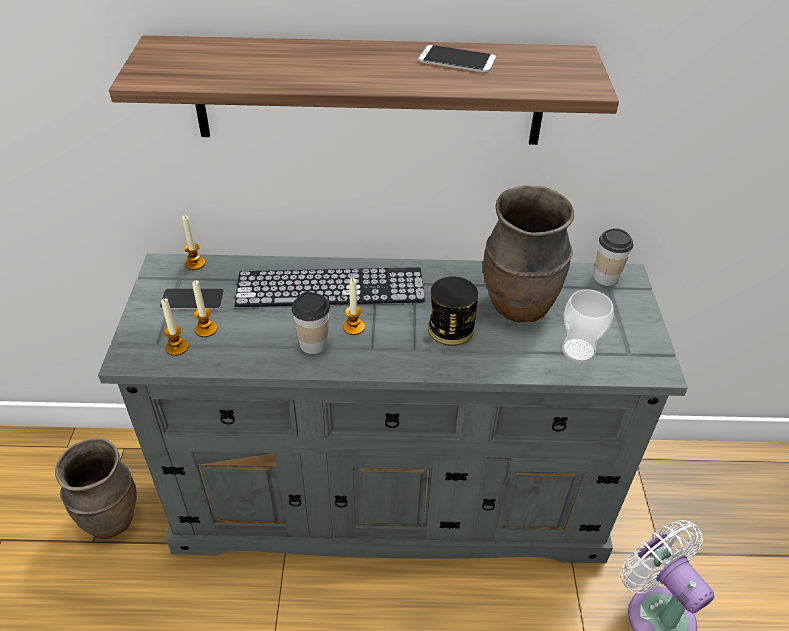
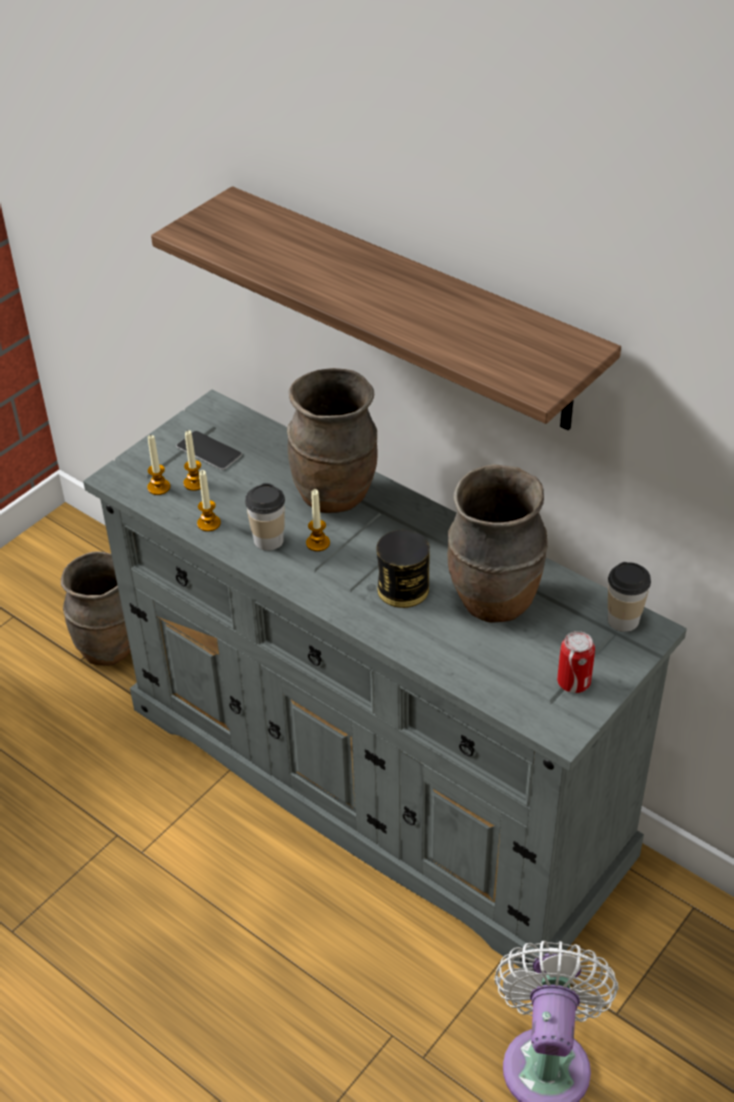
camera: 40 degrees right, 0 degrees up
candle [182,215,205,270] -> candle moved to [197,470,221,532]
keyboard [234,267,425,307] -> brown vase [287,368,378,513]
phone [418,45,496,72] -> none
cup [562,289,613,362] -> none
none -> can [557,631,595,693]

